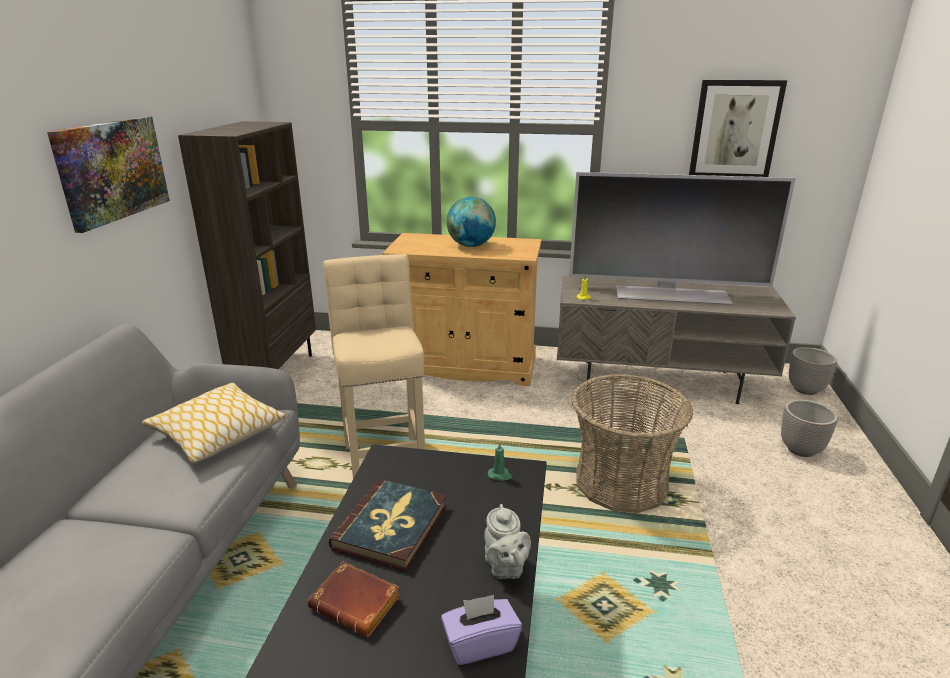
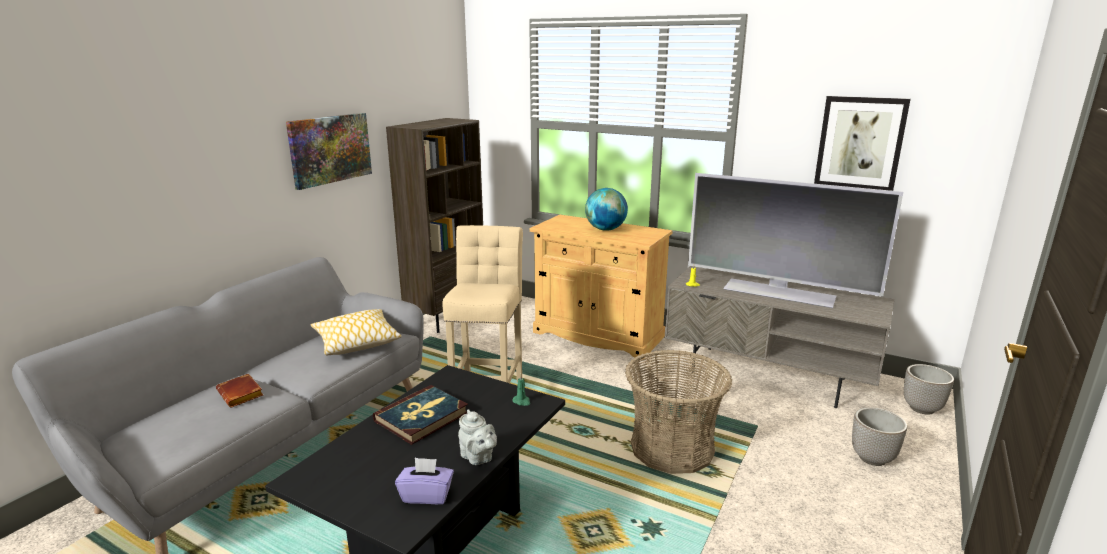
camera: 20 degrees right, 5 degrees down
brown book [308,561,401,637] -> brown book moved to [216,373,263,407]
grey teapot [484,504,531,579] -> grey teapot turned 45 degrees counterclockwise [458,409,497,465]

